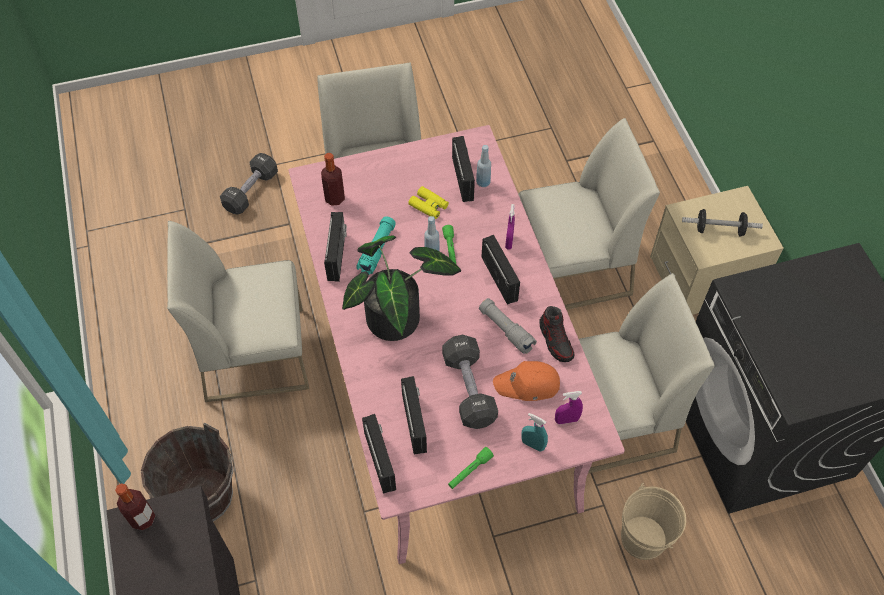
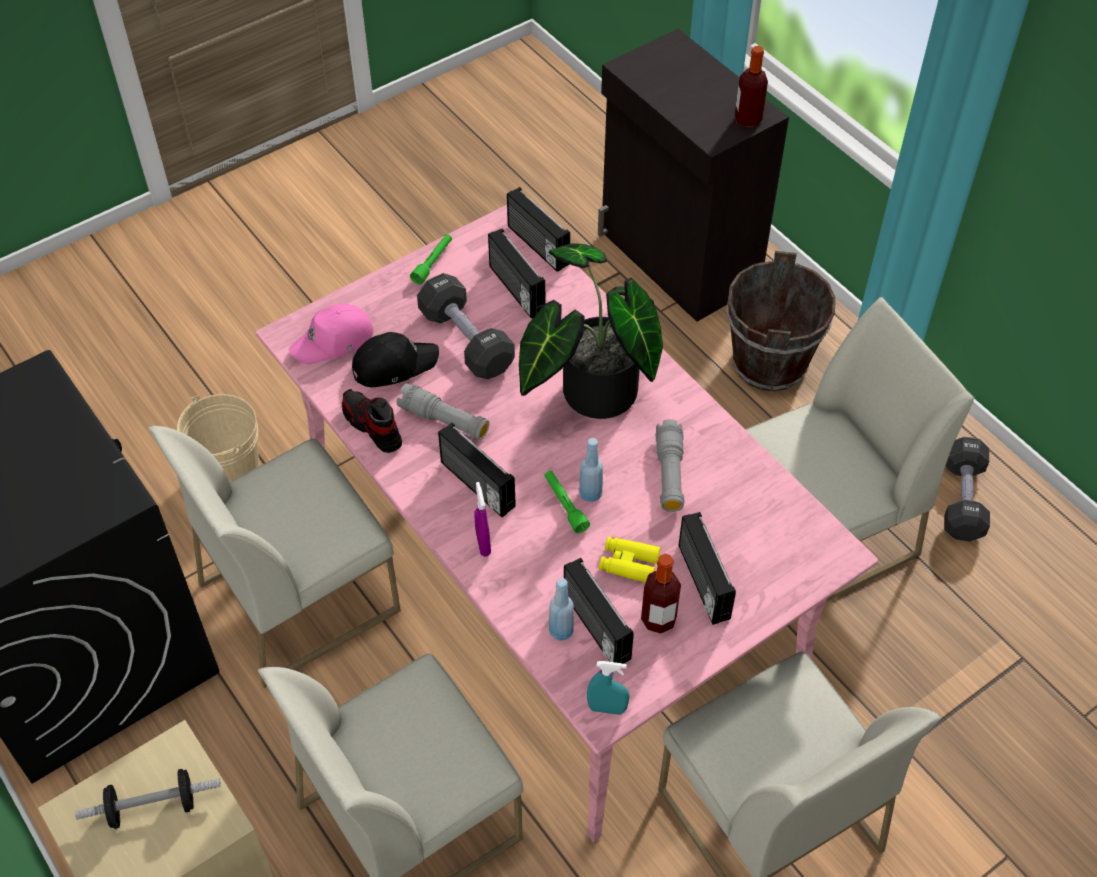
camera: 160 degrees right, 5 degrees down
black dumbbell [220,153,278,214] -> black dumbbell moved to [944,437,990,542]
bottle [321,153,345,206] -> bottle moved to [641,554,681,634]
radio [324,212,347,282] -> radio moved to [679,512,736,625]
turquoise flashlight [356,216,396,275] -> grey flashlight [656,419,684,512]
orange cap [493,361,560,401] -> black cap [352,332,439,387]
turquoise spray bottle [521,413,548,451] -> turquoise spray bottle moved to [587,661,629,715]
purple spray bottle [555,391,583,424] -> pink cap [289,304,373,365]

